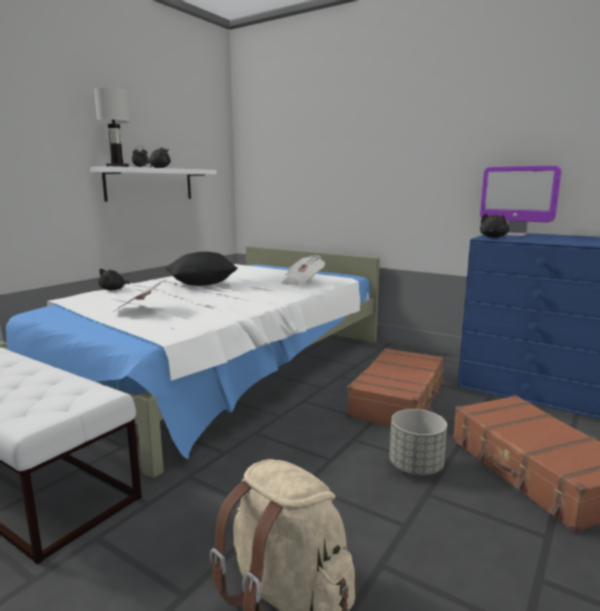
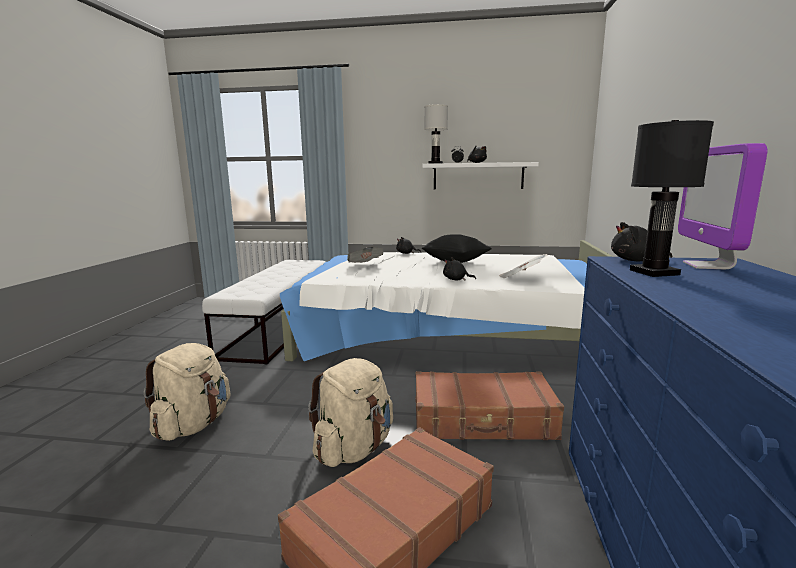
camera: 65 degrees right, 0 degrees up
grey planter [389,409,447,475] -> beige backpack [308,358,393,467]
none -> black plush toy [443,257,476,280]
none -> black table lamp [630,120,714,277]

